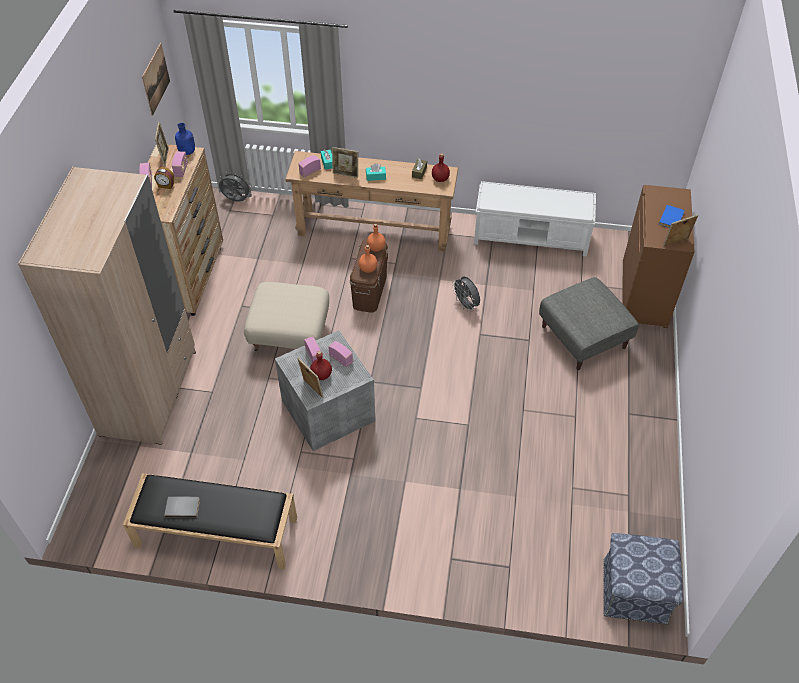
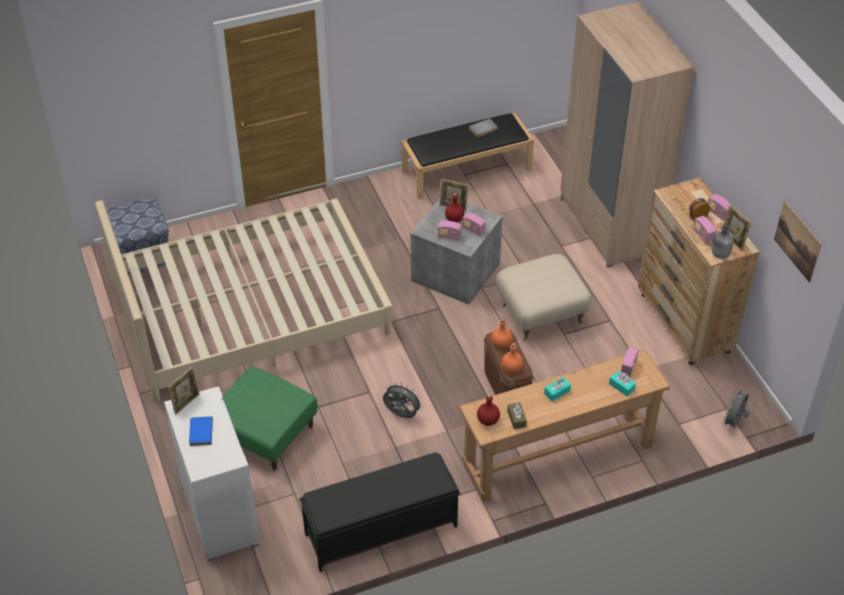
camera: 150 degrees right, 5 degrees down
blue bottle [175,123,195,155] -> grey bottle [712,225,734,259]
grey fan [219,171,252,202] -> grey fan turned 135 degrees clockwise [722,388,750,428]
picture frame [332,147,358,178] -> none
white bench [474,181,596,257] -> black bench [299,452,460,572]
grey ottoman [539,277,639,370] -> green ottoman [223,367,318,471]
brown cabinet [622,185,694,328] -> white cabinet [164,386,260,561]
none -> beige bed [95,199,393,401]

